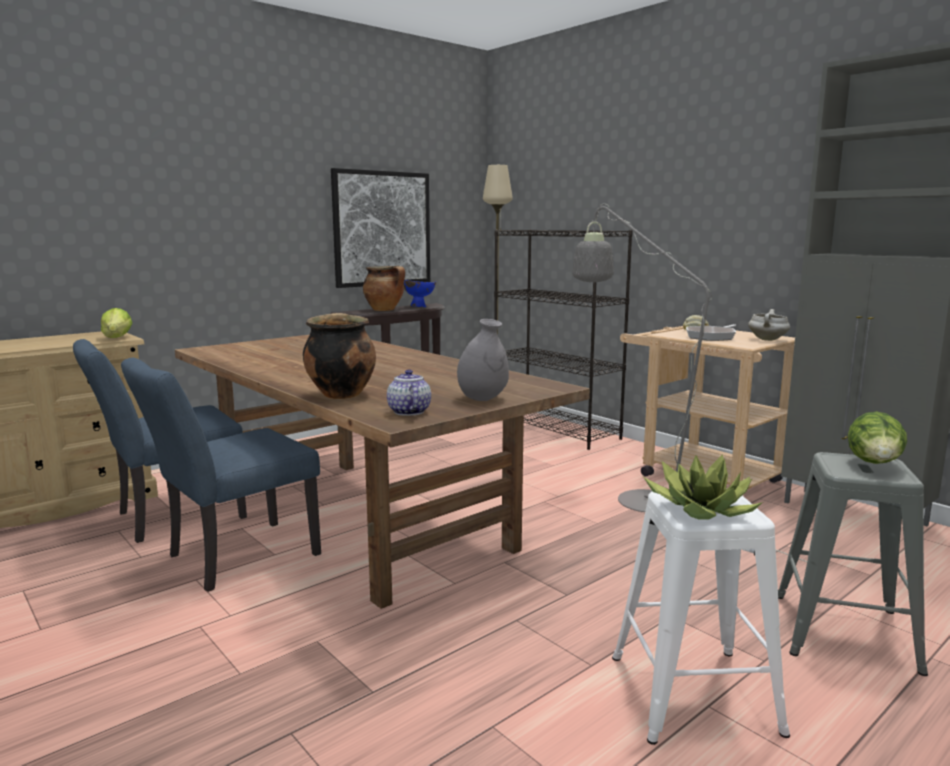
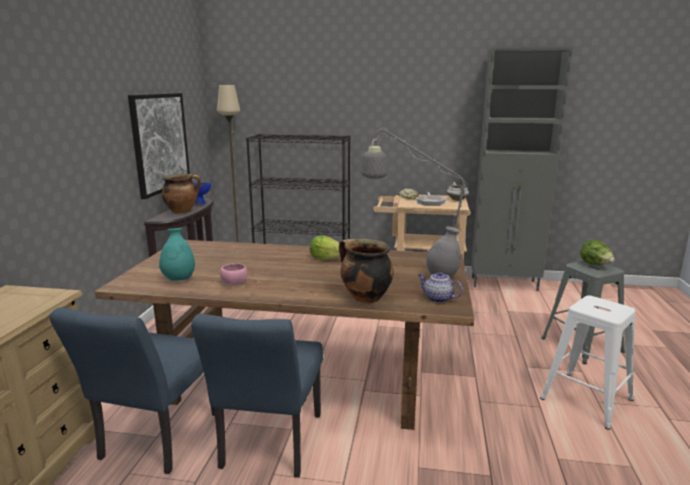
camera: 40 degrees left, 5 degrees up
lettuce [101,308,132,338] -> lettuce moved to [310,235,340,260]
potted plant [643,454,763,520] -> none
none -> turquoise vase [159,228,195,281]
none -> pink bowl [220,263,248,285]

